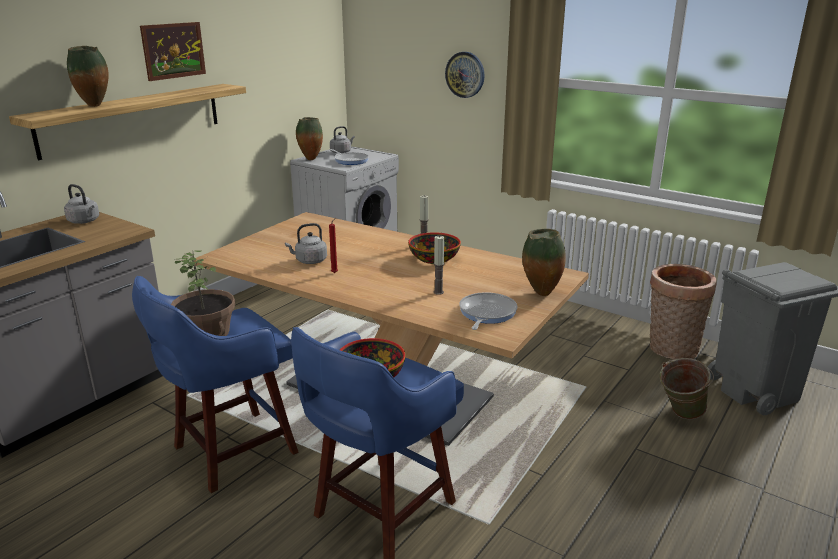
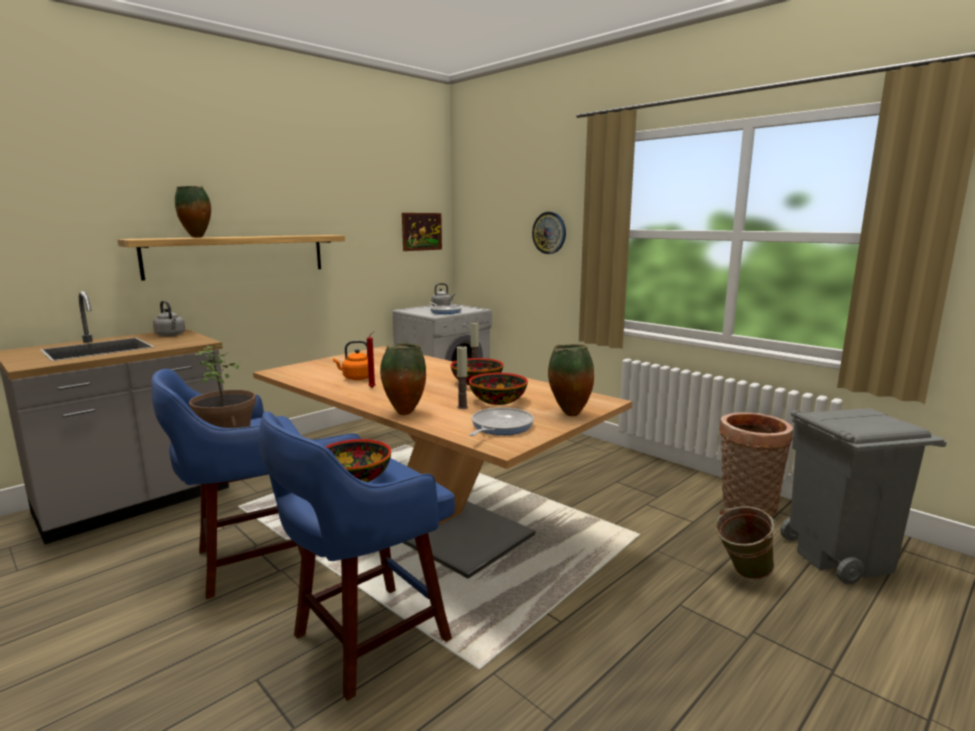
camera: 10 degrees right, 10 degrees down
picture [140,22,206,81] -> picture moved to [402,213,442,251]
grey kettle [285,223,327,264] -> orange kettle [333,341,369,380]
vase [296,117,323,160] -> vase moved to [380,343,426,415]
none -> bowl [469,373,528,405]

